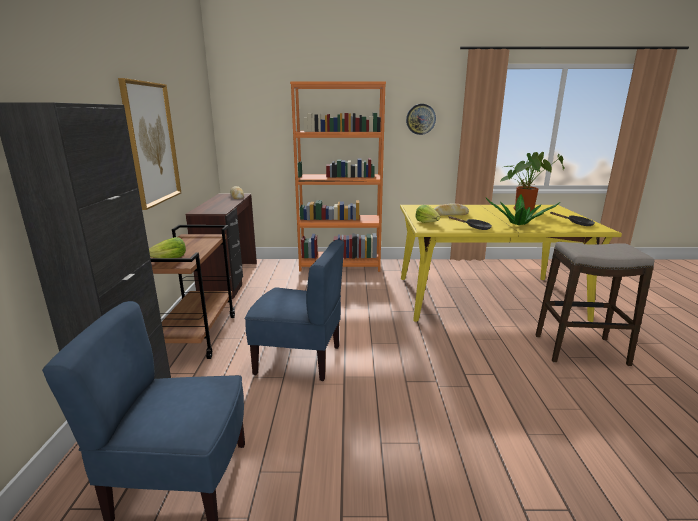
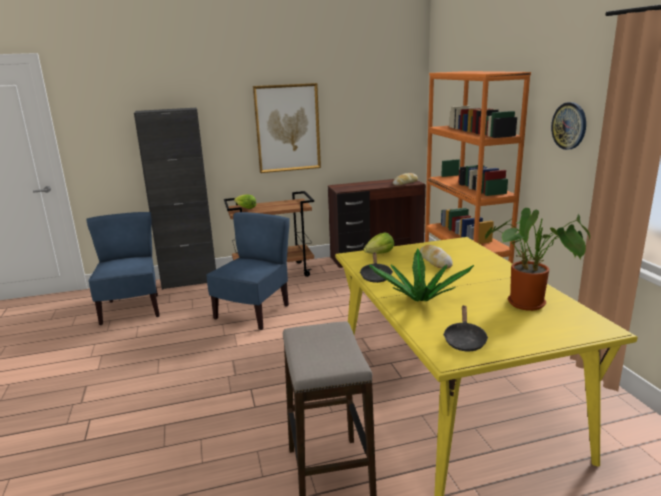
camera: 75 degrees right, 0 degrees up
blue chair [245,240,344,381] -> blue chair turned 150 degrees counterclockwise [206,212,290,330]

